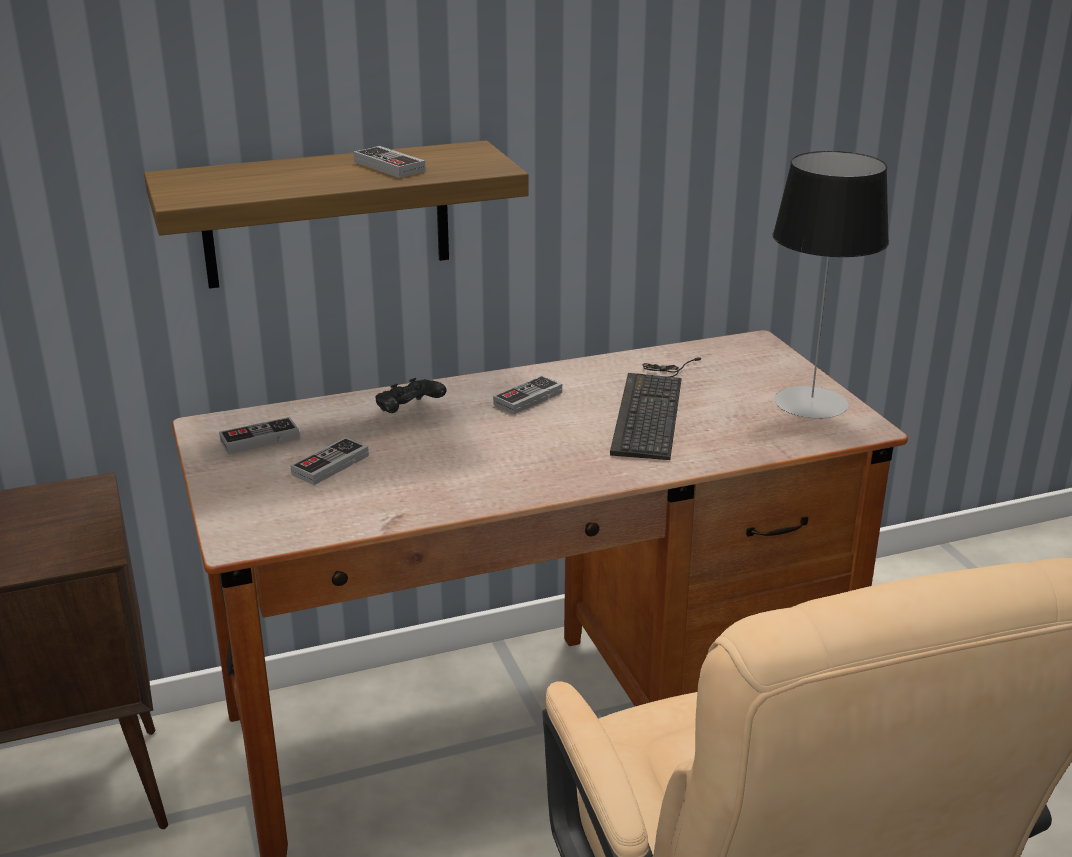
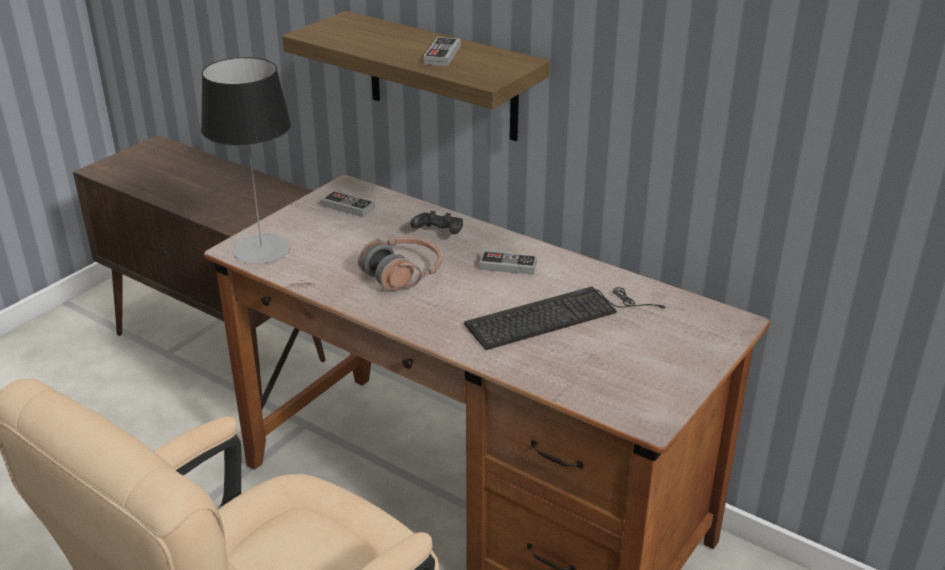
camera: 55 degrees right, 5 degrees up
game controller [291,437,369,485] -> none
table lamp [772,151,889,419] -> table lamp moved to [201,57,291,264]
none -> headphones [358,236,442,291]

